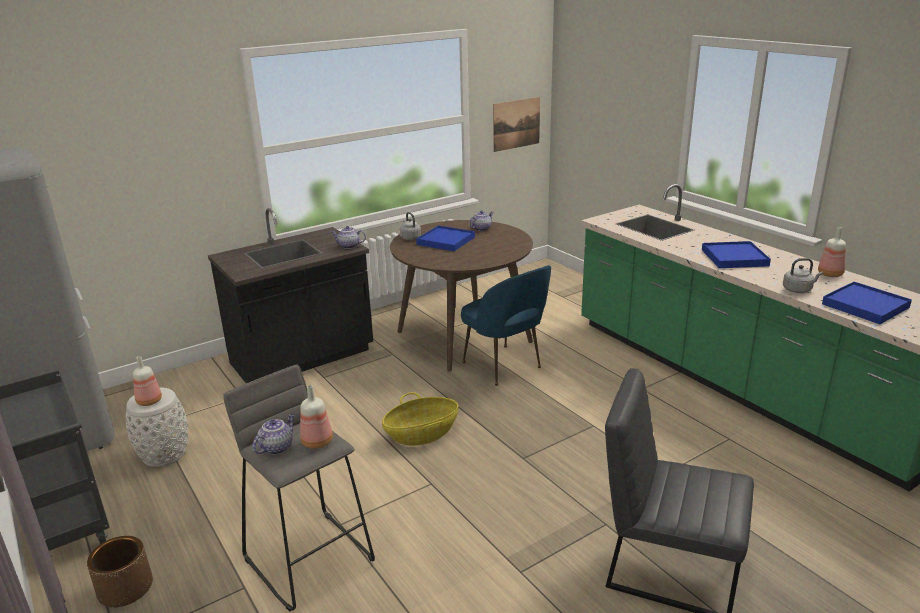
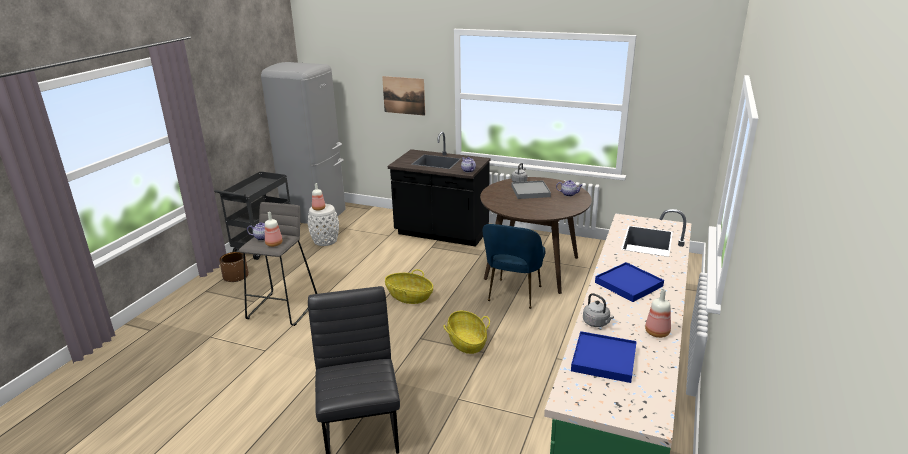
camera: 55 degrees right, 0 degrees up
blue tray [416,226,475,251] -> grey tray [512,180,551,199]
picture [493,97,540,152] -> picture moved to [382,76,425,116]
none -> basket [444,311,490,354]

